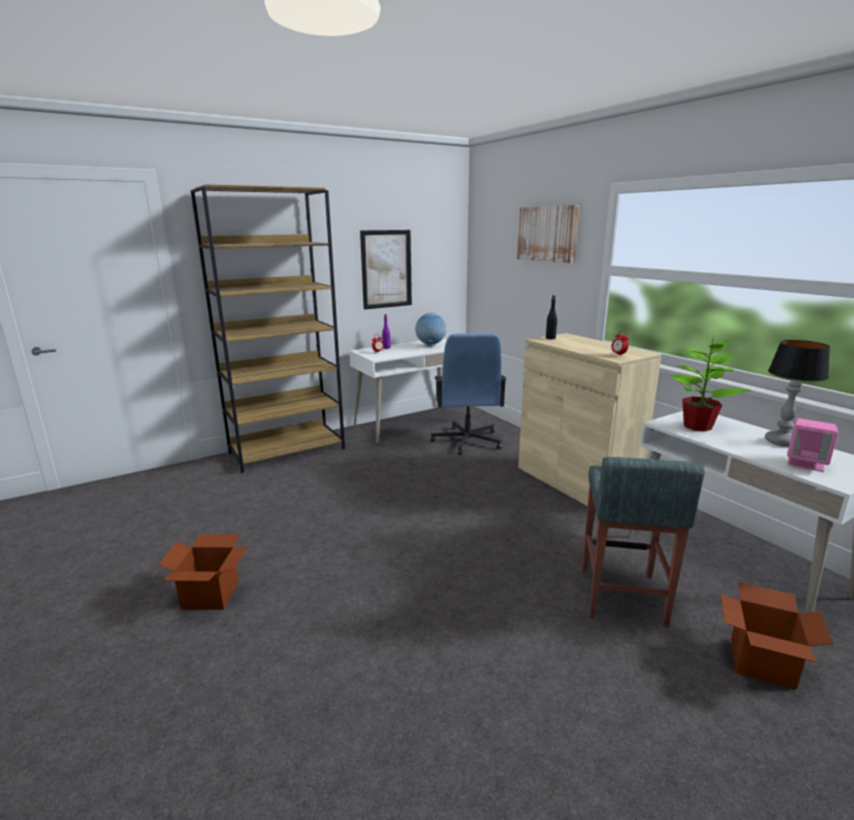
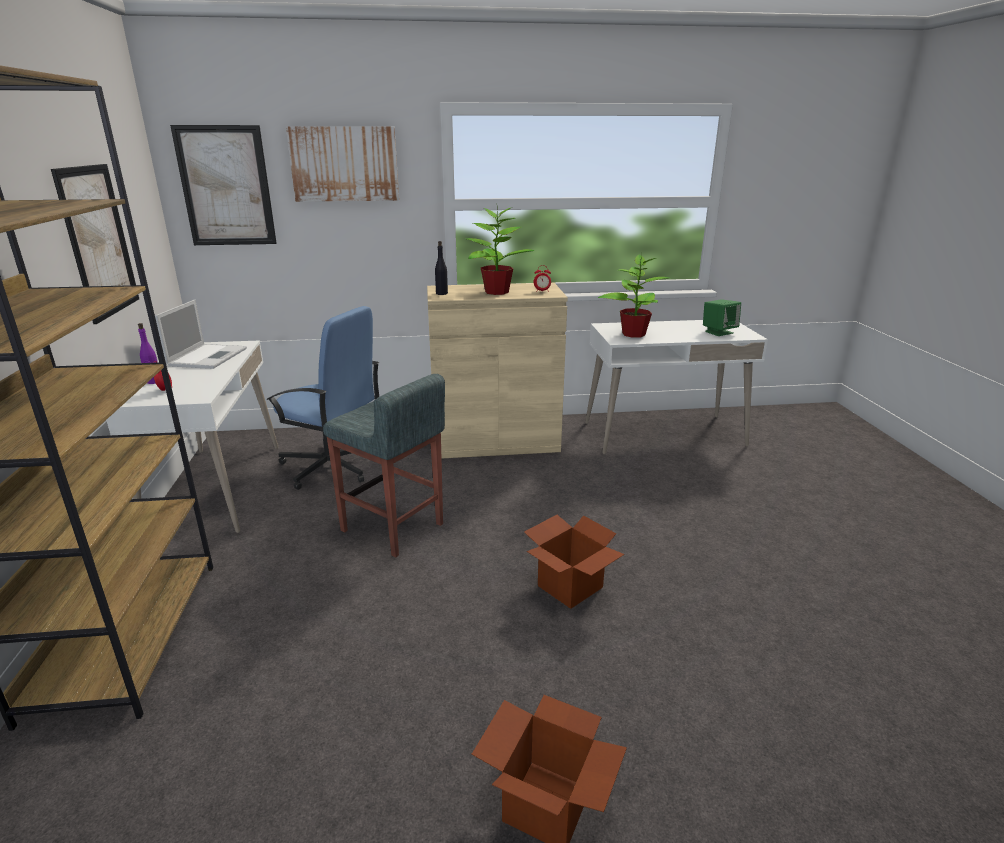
camera: 65 degrees left, 5 degrees up
globe [415,312,446,346] -> laptop [155,300,247,369]
grey stool [582,457,705,627] -> grey stool moved to [323,374,445,557]
cardboard box [720,582,833,690] -> cardboard box moved to [524,515,624,609]
table lamp [765,340,830,447] -> none
pink speaker [787,418,838,472] -> green speaker [703,299,741,336]
none -> picture [170,125,277,245]
none -> potted plant [466,206,535,295]

